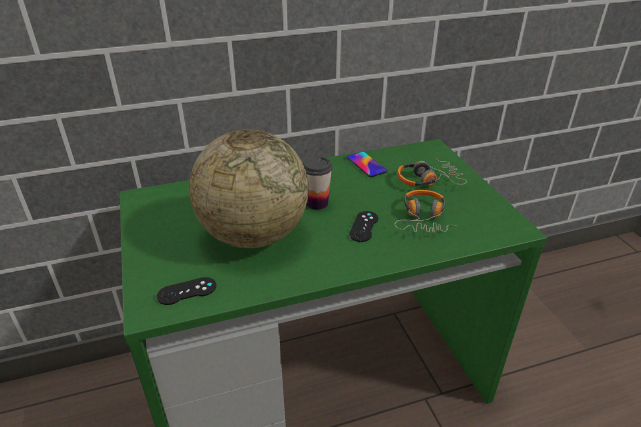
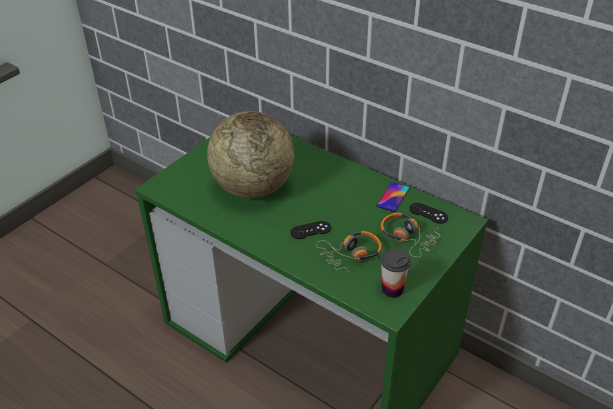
camera: 55 degrees right, 5 degrees up
black game controller [157,277,216,305] -> black game controller moved to [409,203,448,224]
cup [303,156,333,210] -> cup moved to [381,249,411,298]

